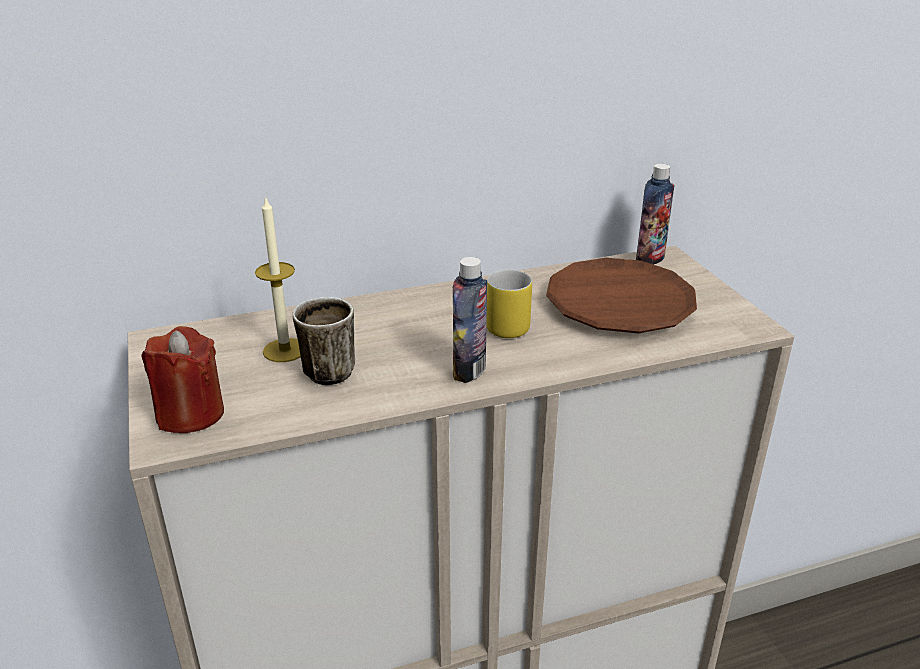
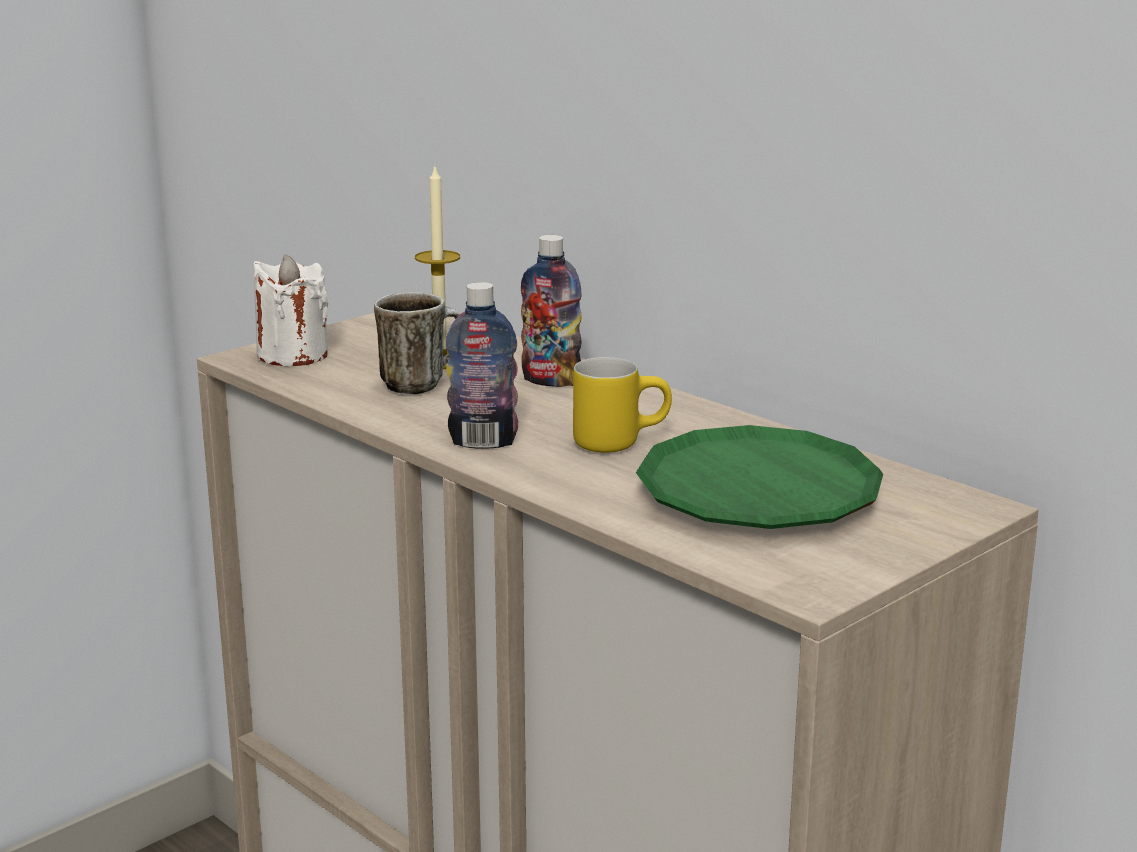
camera: 65 degrees right, 10 degrees down
red candle [142,326,224,433] -> white candle [253,254,328,366]
brown plate [546,258,697,333] -> green plate [636,425,883,529]
bottle [636,164,675,265] -> bottle moved to [521,235,582,387]

